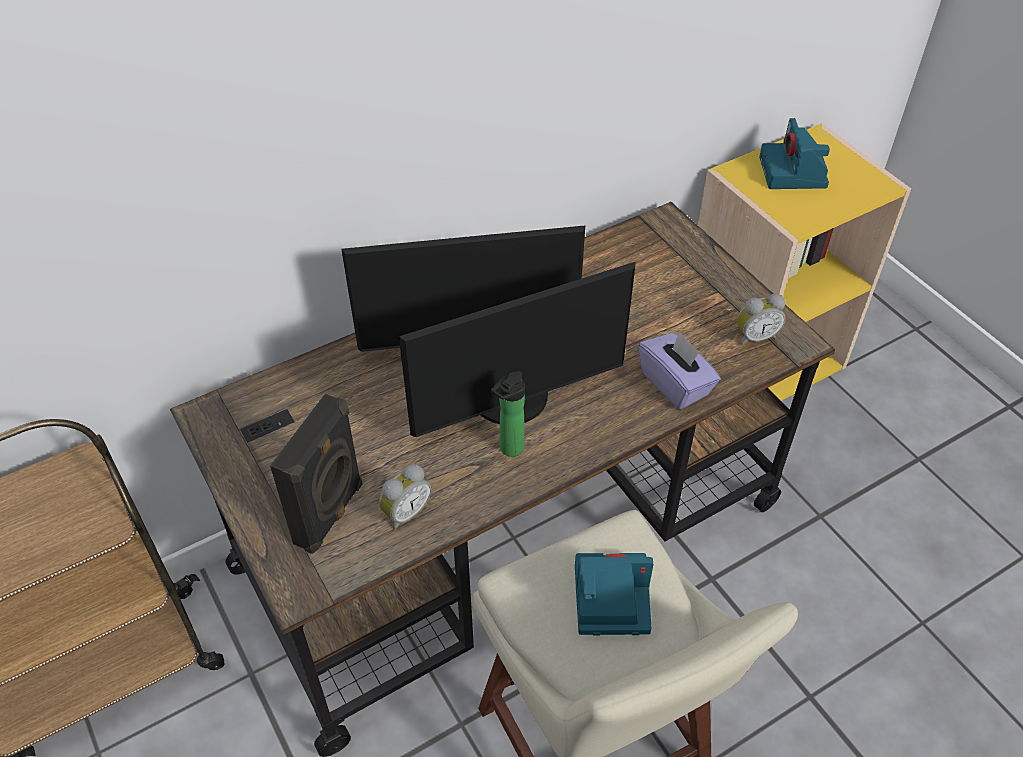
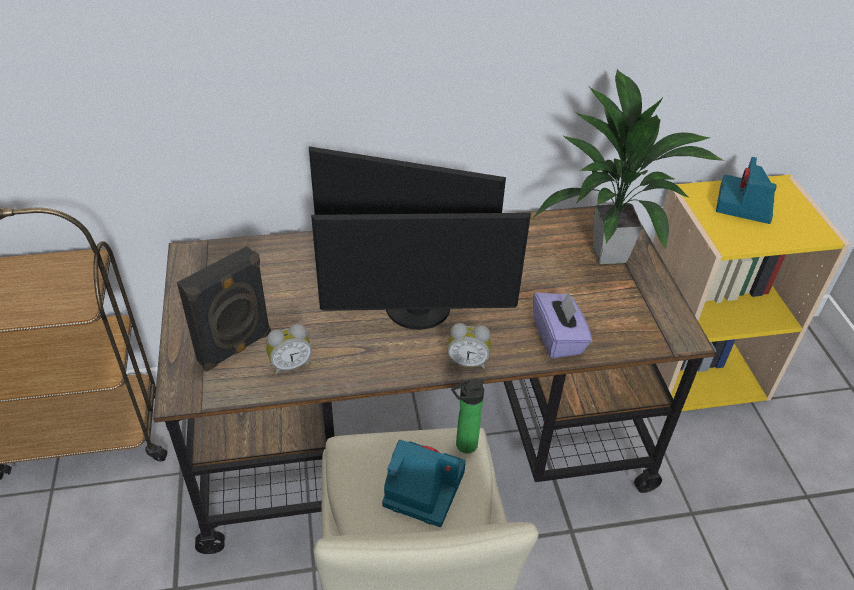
camera: 20 degrees right, 5 degrees down
bottle [491,371,525,457] -> bottle moved to [451,379,484,453]
alarm clock [737,294,786,346] -> alarm clock moved to [447,323,491,369]
none -> potted plant [533,69,725,264]

